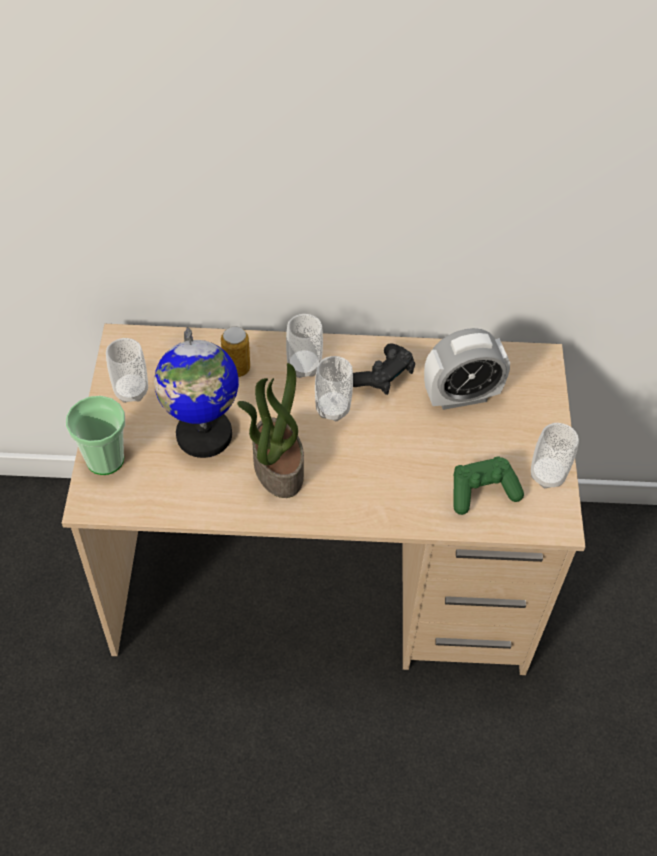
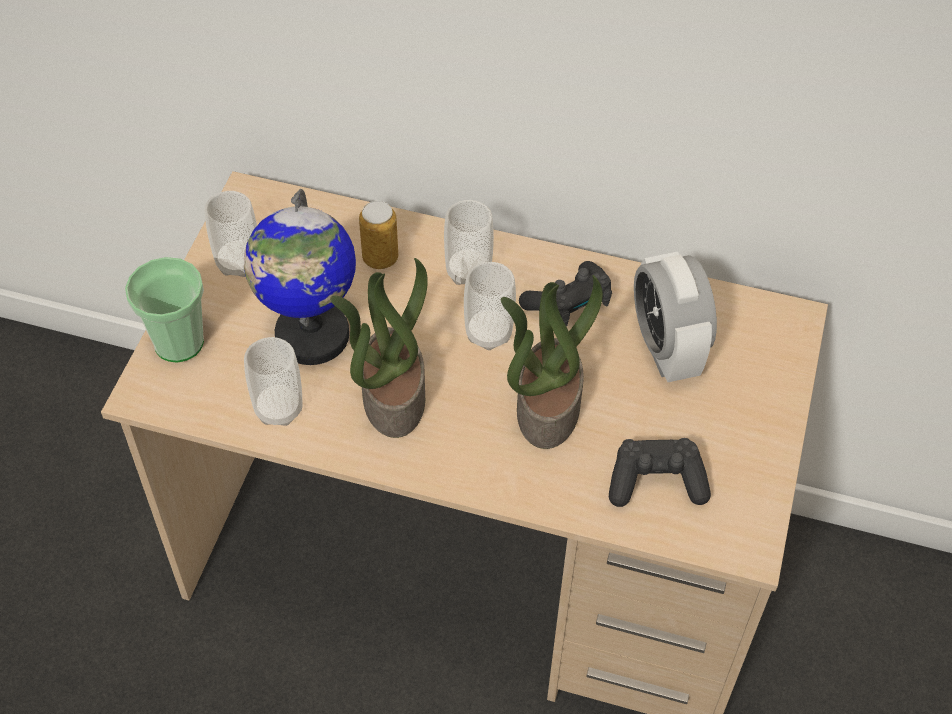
camera: 15 degrees right, 0 degrees up
alarm clock [424,328,510,410] -> alarm clock turned 75 degrees clockwise [634,252,717,382]
green game controller [453,456,524,515] -> black game controller [609,438,711,507]
cup [531,423,579,488] -> cup moved to [244,337,302,426]
none -> potted plant [501,275,603,449]

